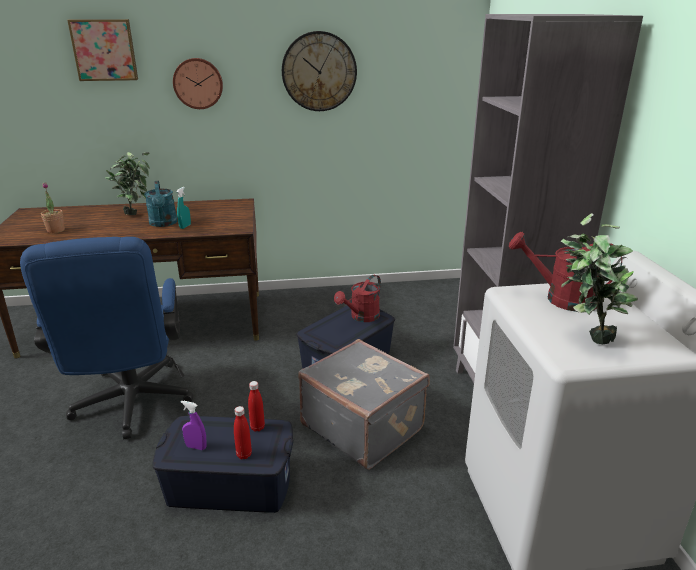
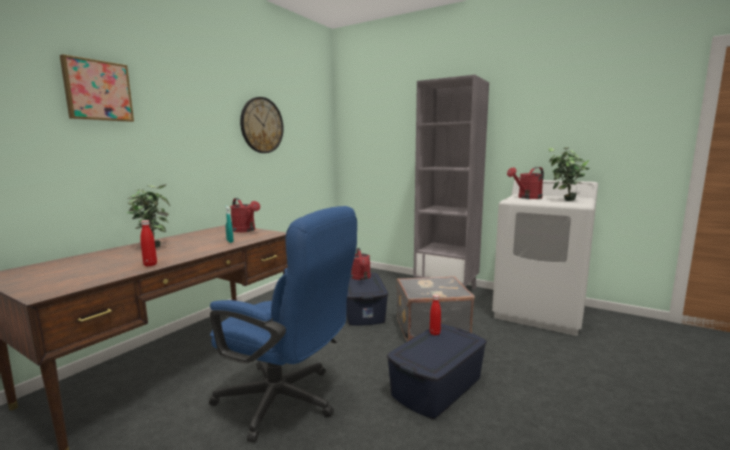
camera: 50 degrees left, 15 degrees down
potted plant [41,182,65,233] -> none
turquoise watering can [144,181,178,227] -> none
wall clock [173,58,223,109] -> none
purple spray bottle [181,401,207,450] -> none
red bottle [234,406,252,459] -> red bottle moved to [140,220,157,267]
none -> red watering can [230,198,260,232]

